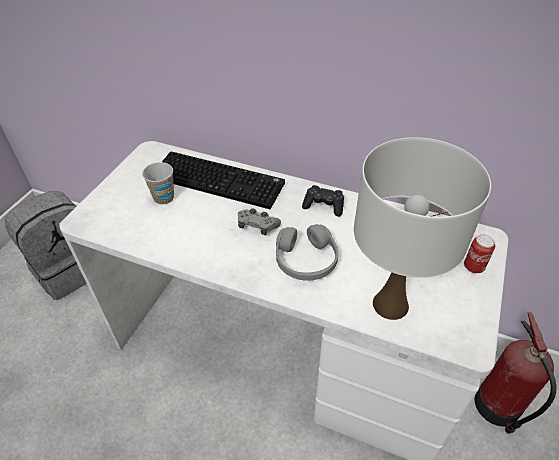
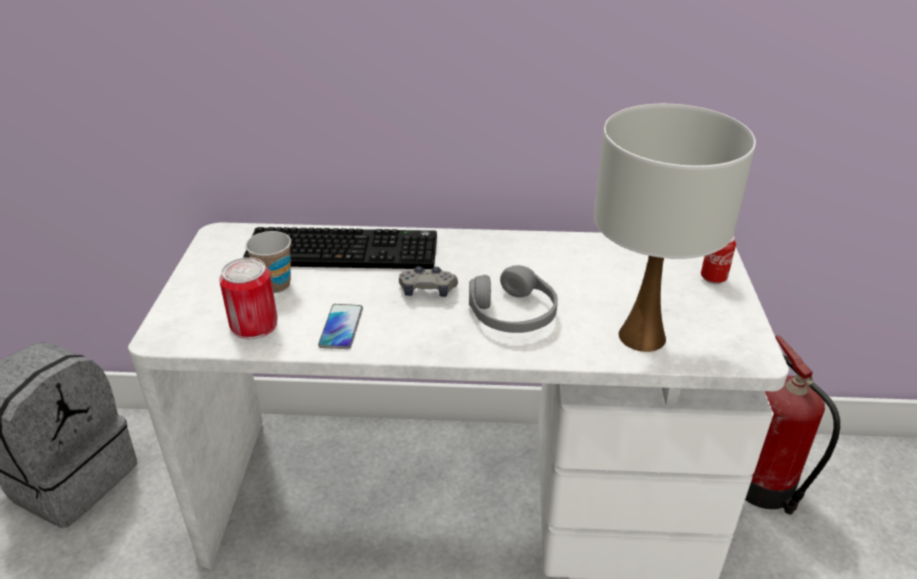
camera: 20 degrees left, 10 degrees down
black game controller [302,185,344,217] -> none
none -> can [219,257,278,339]
none -> phone [318,304,363,349]

